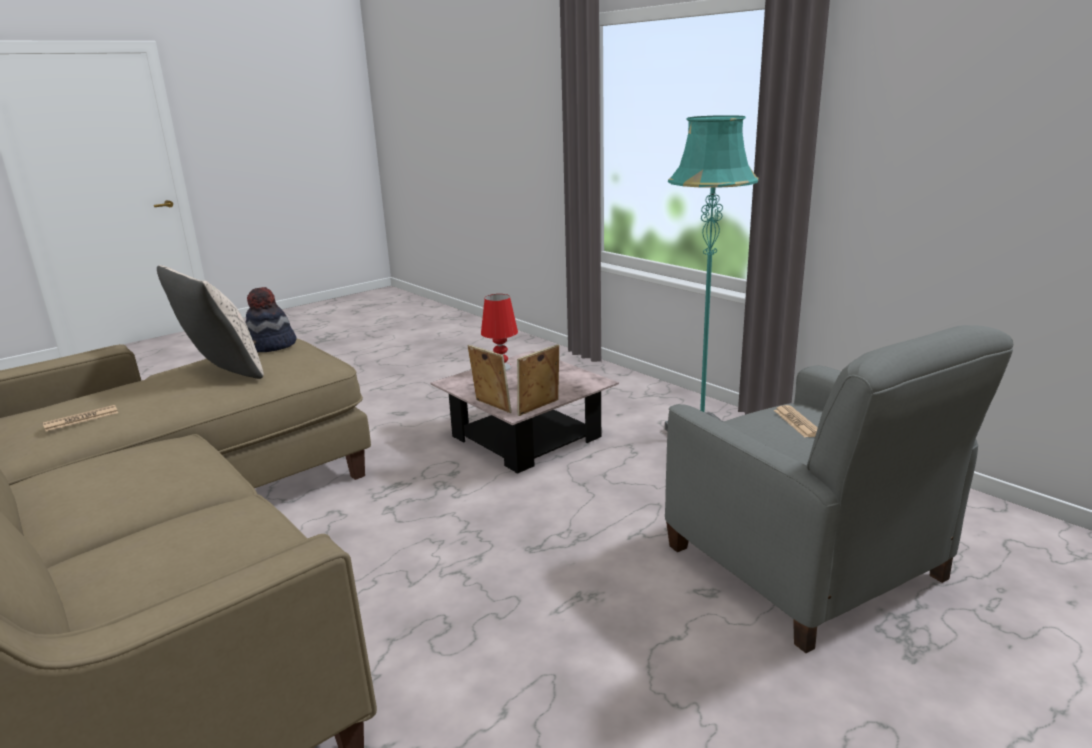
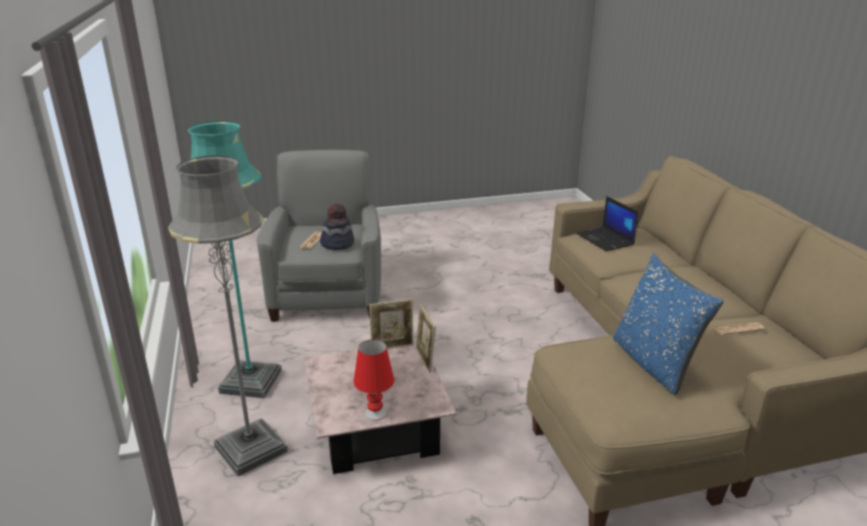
camera: 155 degrees left, 5 degrees up
beige pillow [157,265,264,379] -> blue pillow [613,253,724,395]
hat [245,287,297,352] -> hat moved to [320,203,354,250]
none -> grey floor lamp [168,156,288,477]
none -> laptop [576,196,639,252]

